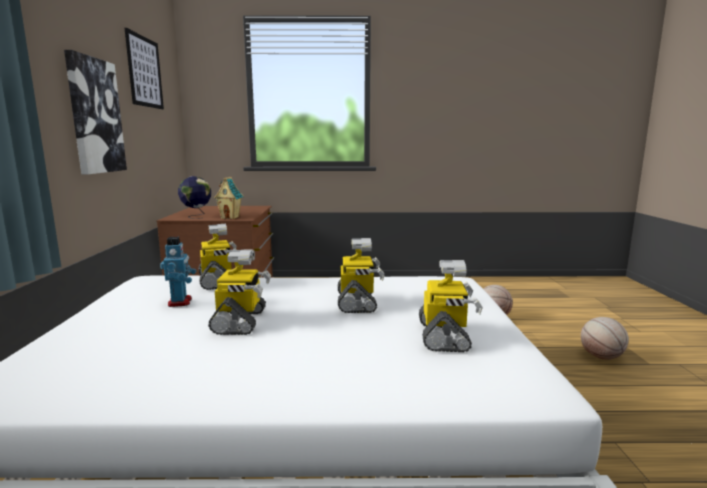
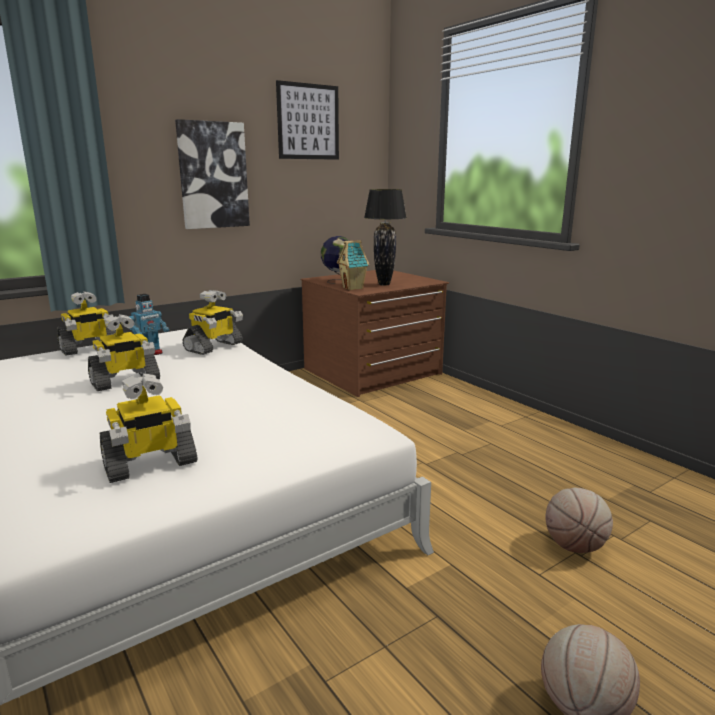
camera: 55 degrees right, 5 degrees up
toy robot [338,238,385,313] -> toy robot moved to [58,291,116,356]
none -> black table lamp [364,189,407,286]

